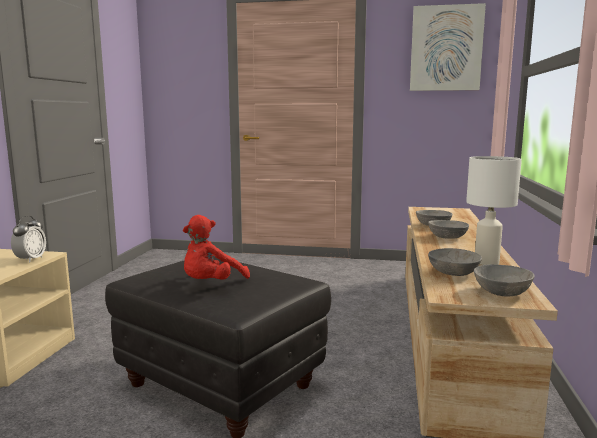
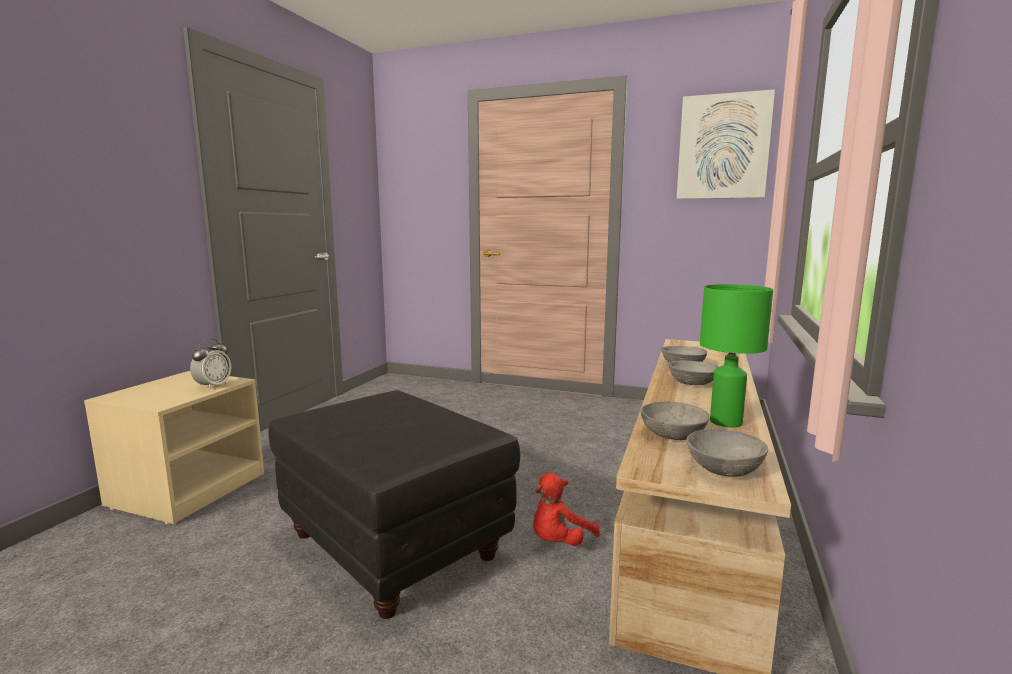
camera: 10 degrees right, 0 degrees up
red plush toy [183,215,250,280] -> red plush toy moved to [533,473,600,546]
white table lamp [466,156,522,265] -> green table lamp [700,284,773,427]

